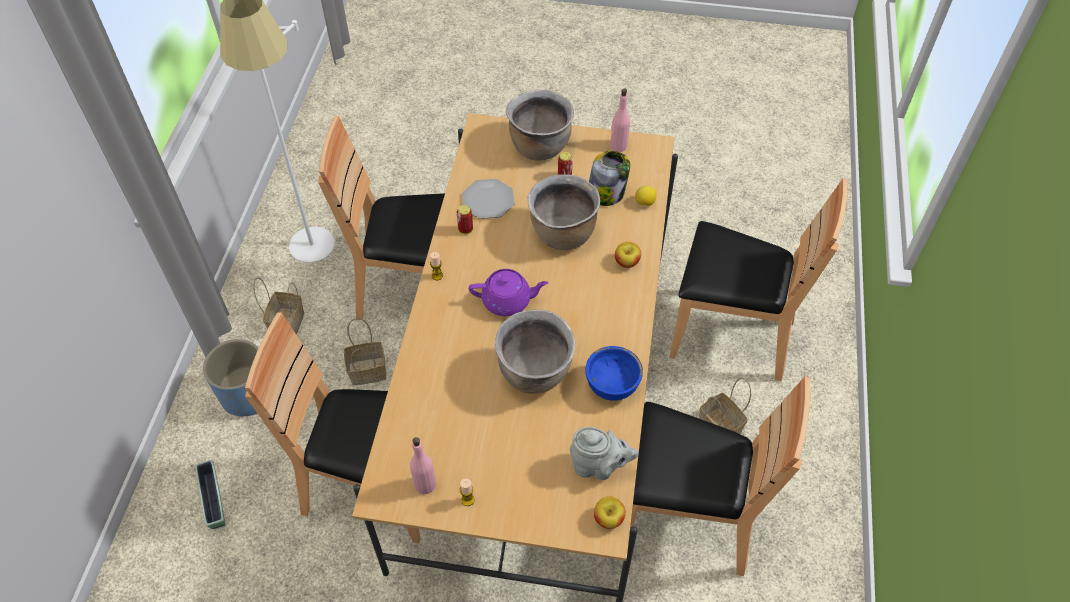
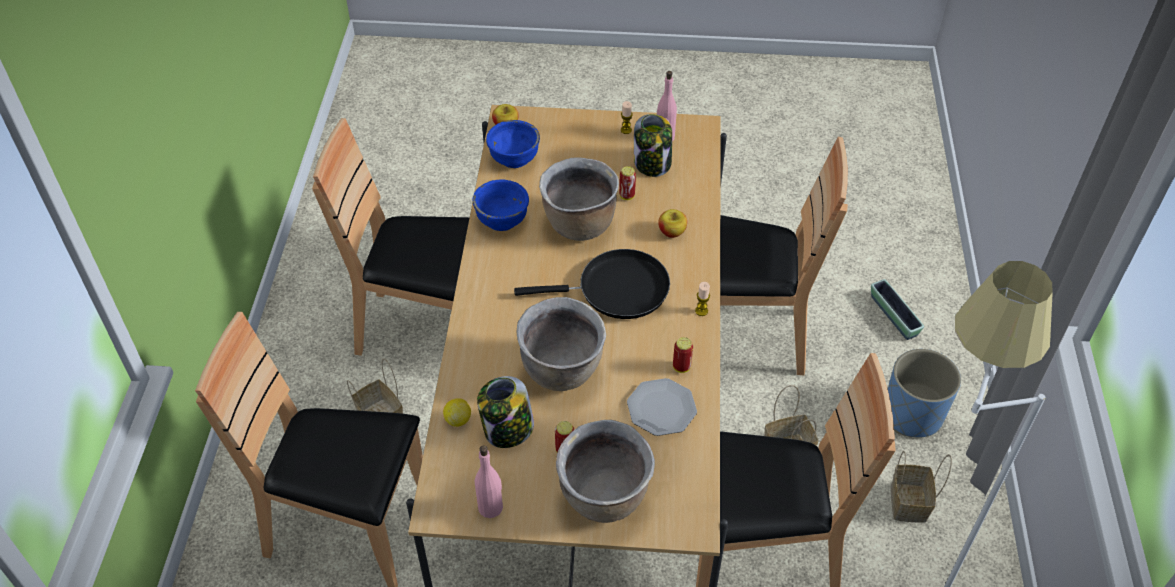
camera: 175 degrees right, 5 degrees down
purple teapot [469,269,548,316] -> black frying pan [514,249,670,319]
grey teapot [570,427,639,480] -> blue bowl [486,120,540,168]
apple [615,242,641,268] -> apple moved to [658,209,687,238]
none -> can [619,166,636,200]
none -> jar [634,114,672,177]

